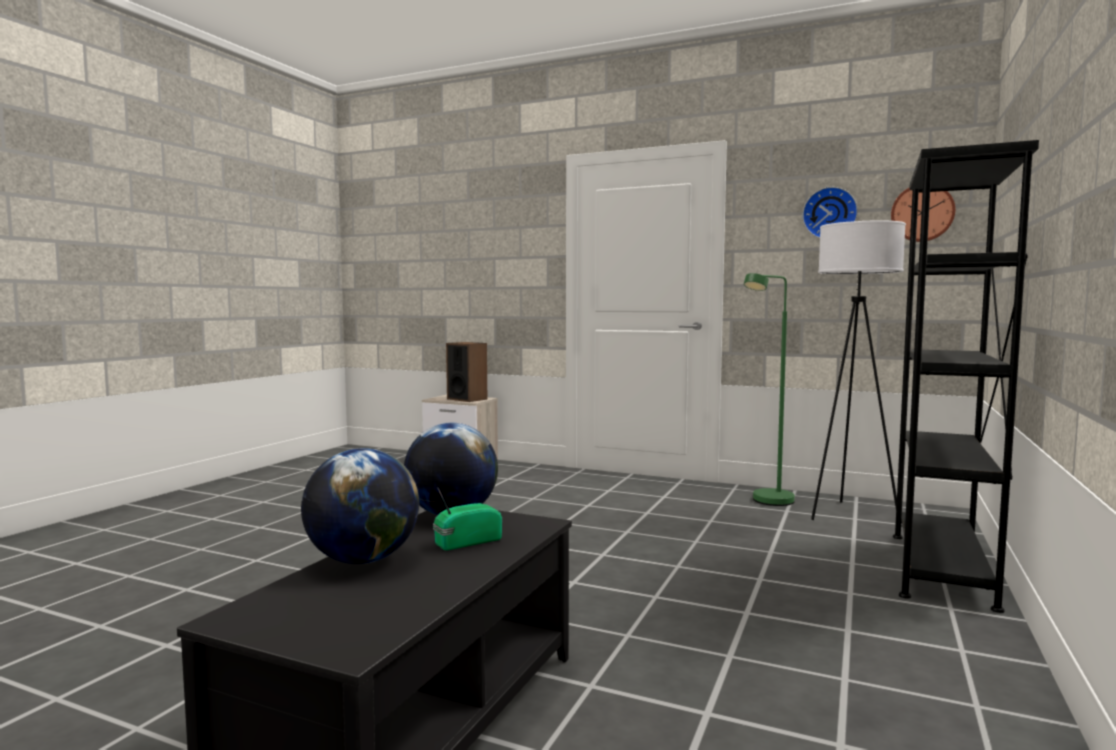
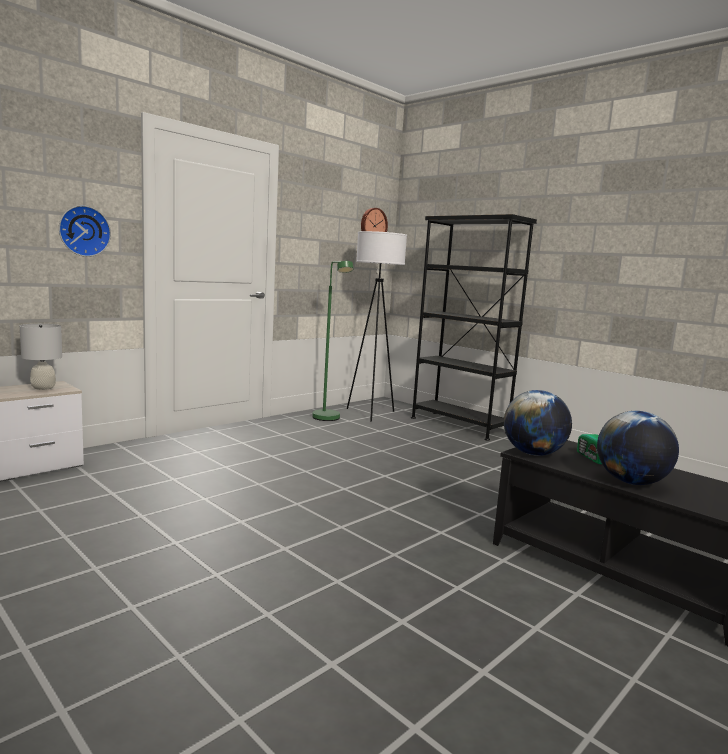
camera: 70 degrees left, 5 degrees up
speaker [446,342,487,402] -> grey table lamp [20,324,62,390]
wall clock [802,187,858,238] -> wall clock moved to [59,205,111,257]

